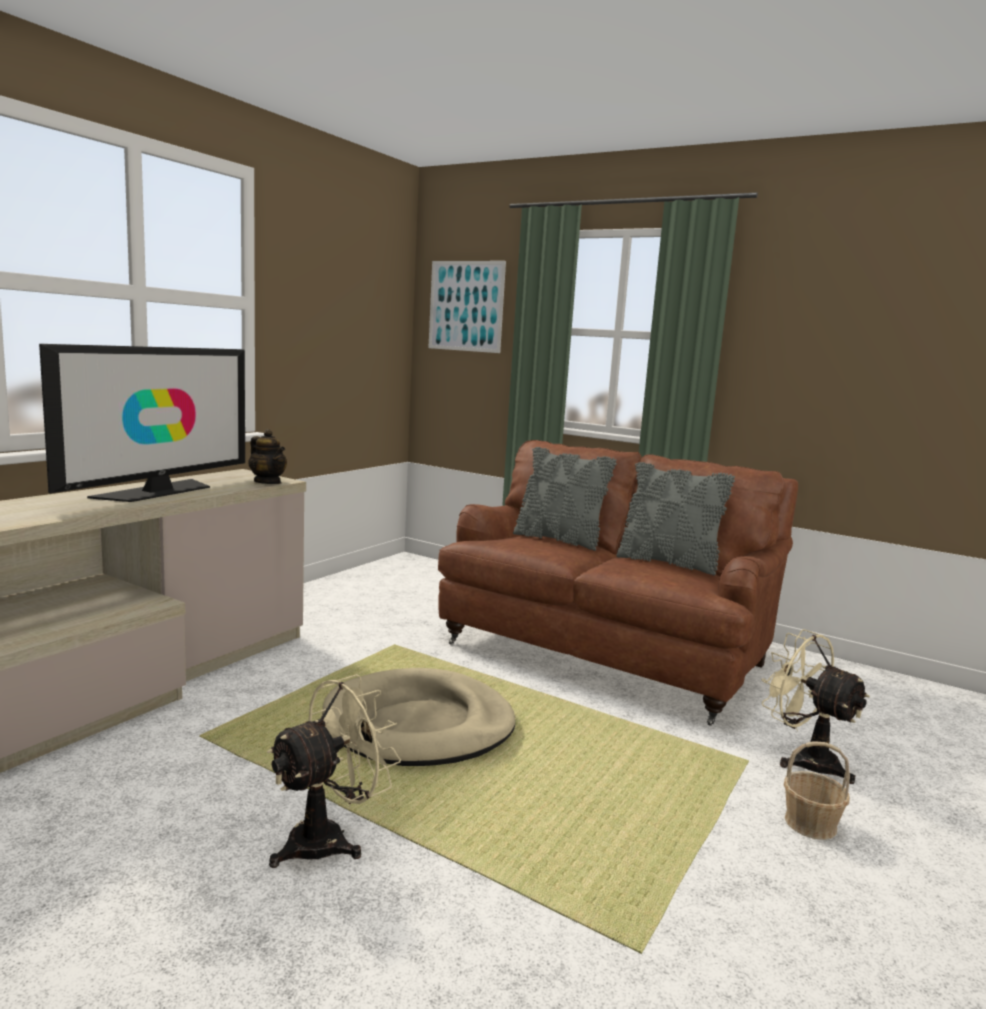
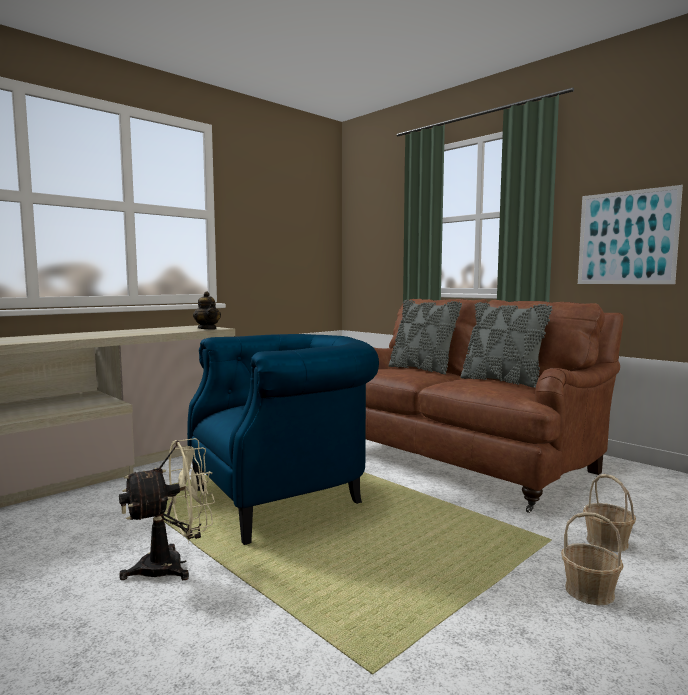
camera: 15 degrees right, 5 degrees down
television [39,344,245,502] -> none
beige dog bed [322,668,516,766] -> blue armchair [187,334,379,545]
picture [429,261,506,353] -> picture moved to [578,185,683,284]
beige fan [761,629,870,784] -> basket [583,474,636,552]

